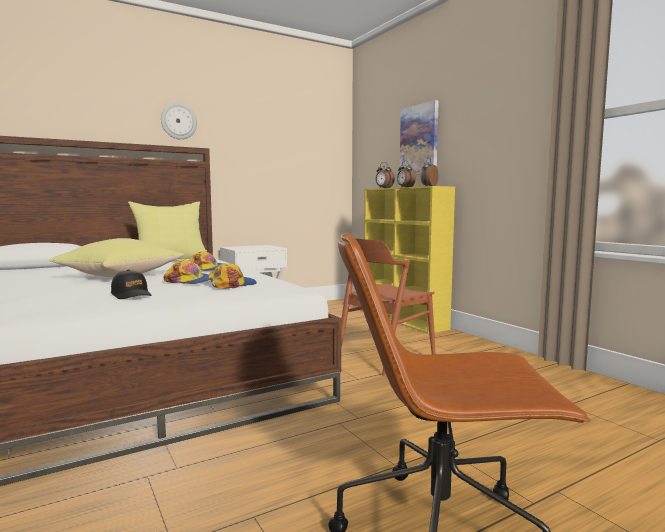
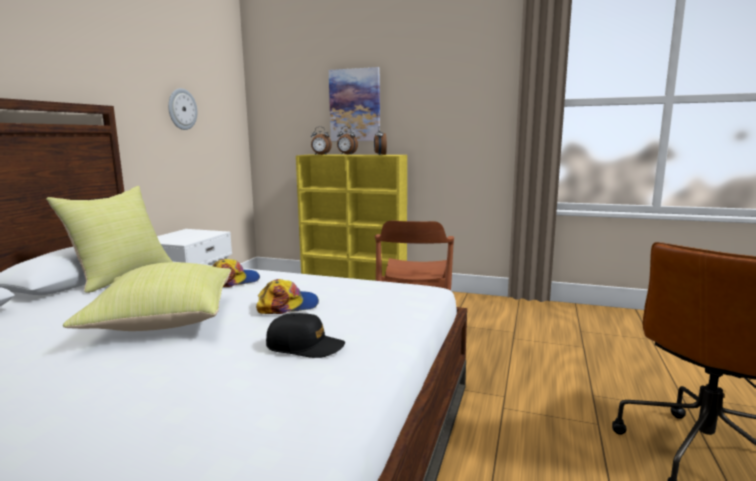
camera: 40 degrees left, 5 degrees up
wall clock [161,103,197,140] -> wall clock moved to [168,88,197,130]
cap [208,263,257,289] -> none

